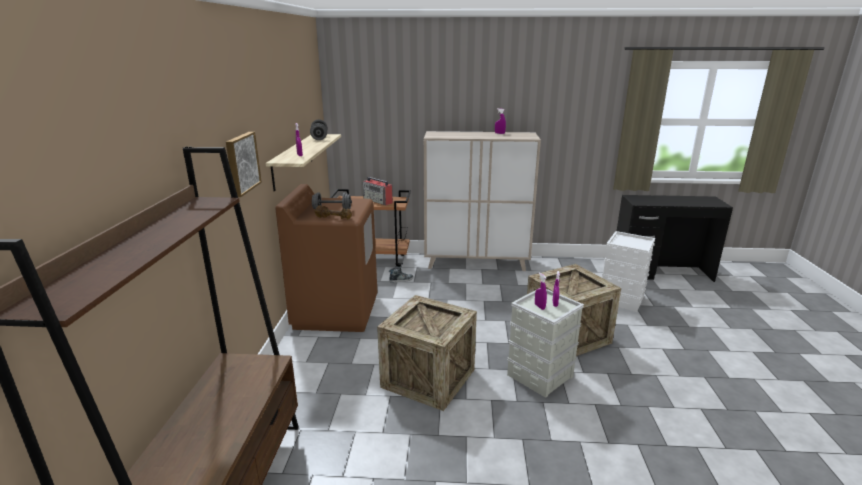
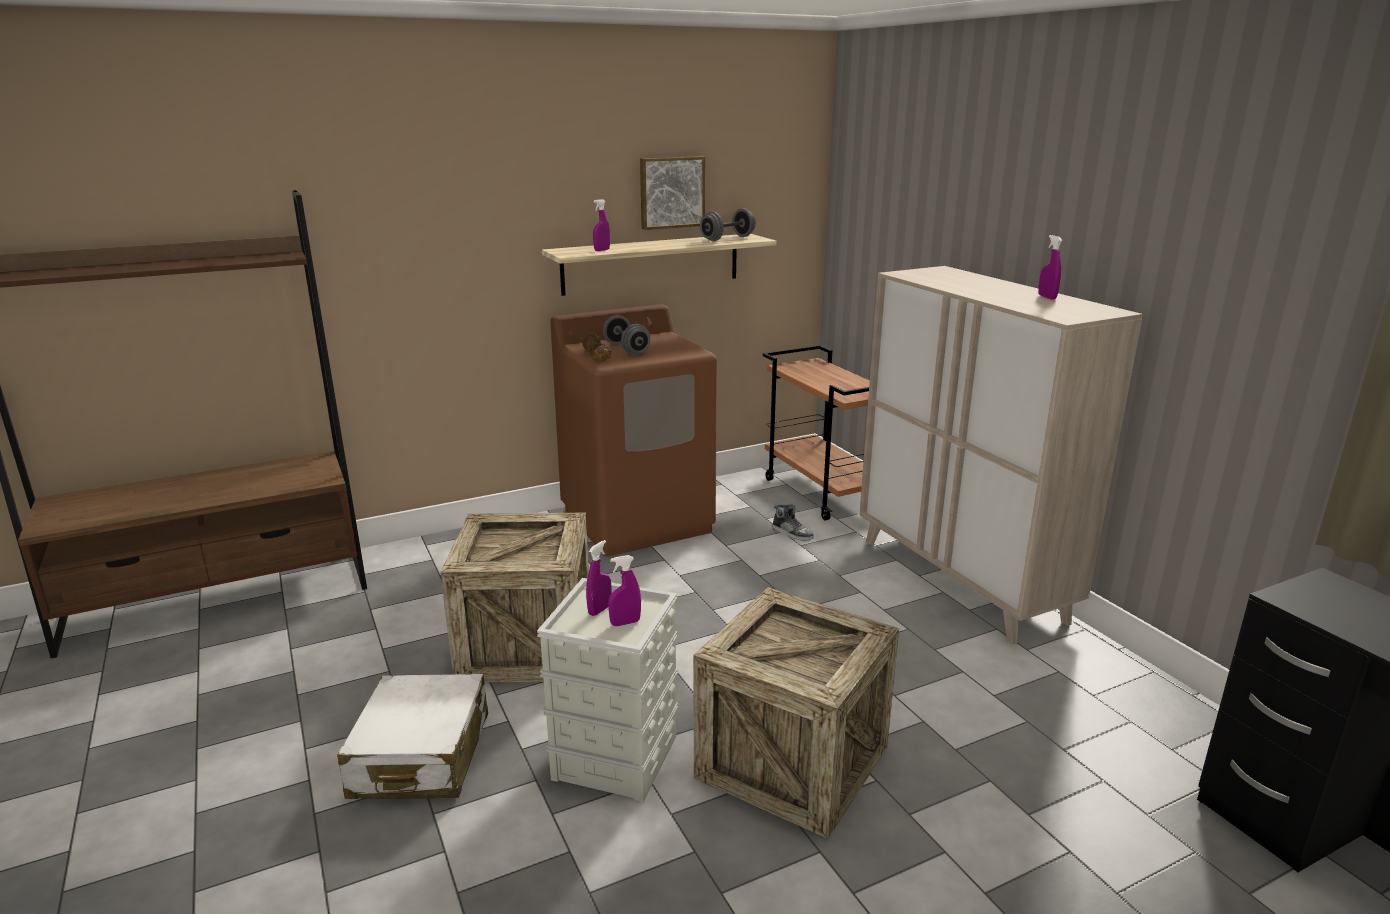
camera: 60 degrees right, 0 degrees up
picture [226,132,262,197] -> picture moved to [640,156,705,230]
radio [363,177,393,205] -> none
white storage box [602,231,655,312] -> none
none -> white suitcase [337,674,488,799]

